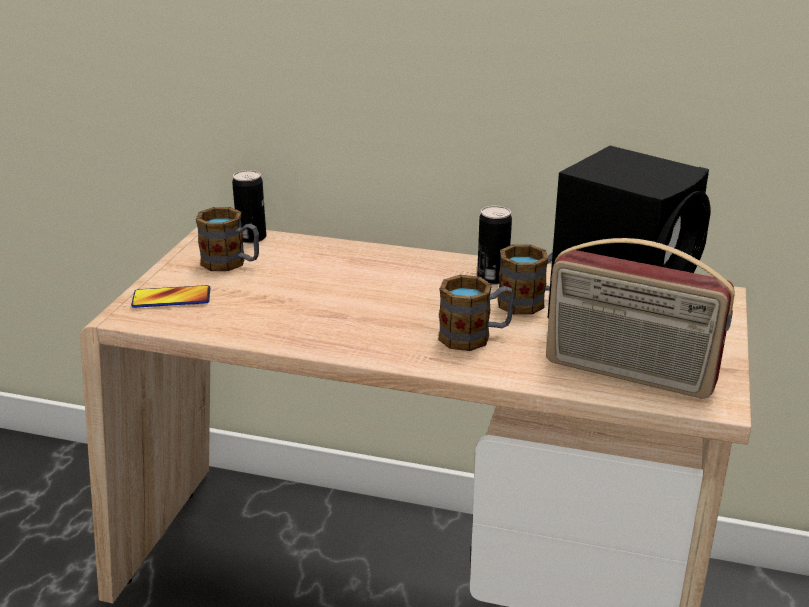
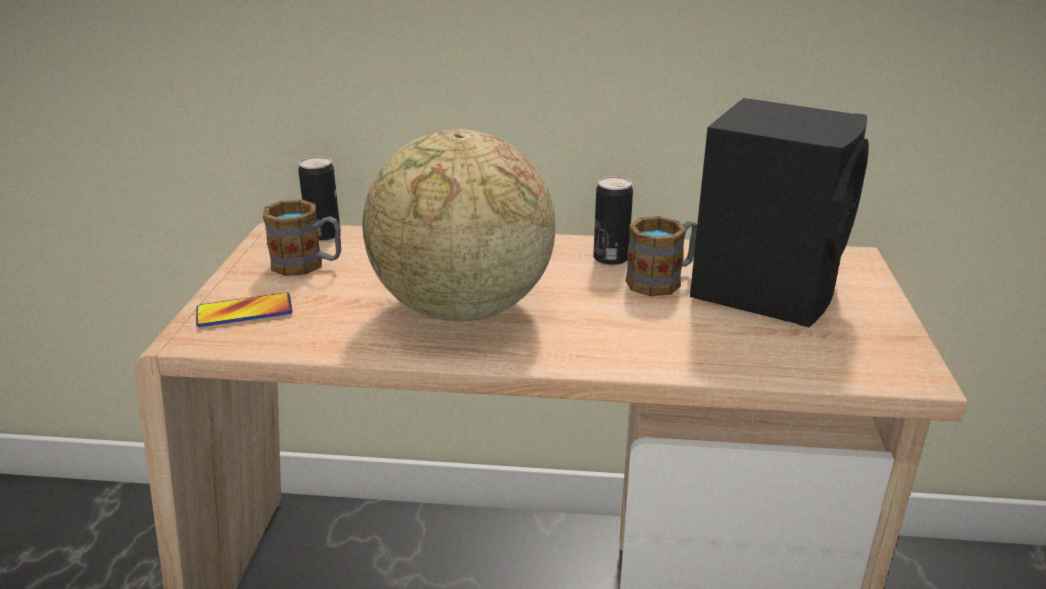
camera: 10 degrees left, 0 degrees up
mug [438,275,515,351] -> none
radio [546,238,735,399] -> none
none -> globe [362,129,556,321]

